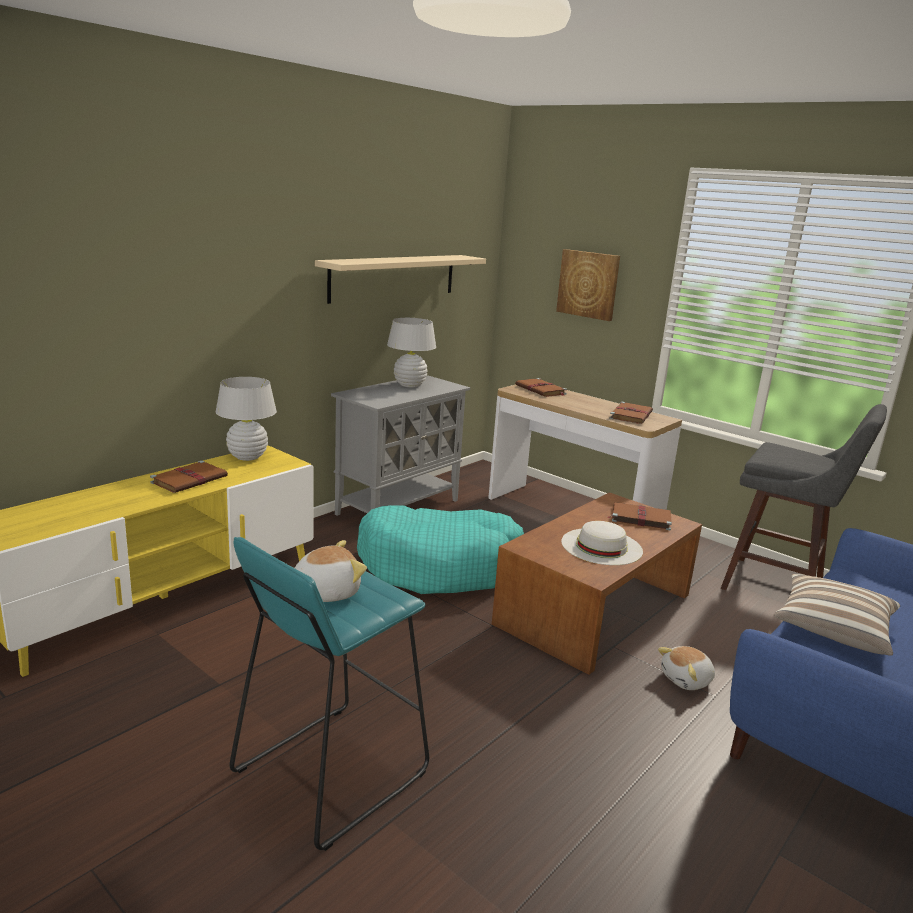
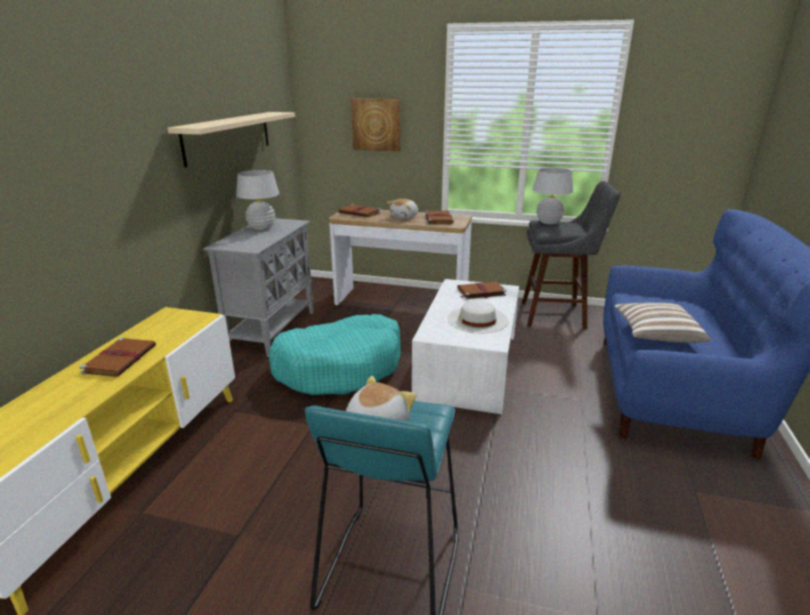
camera: 25 degrees left, 5 degrees up
white table lamp [216,377,277,461] -> white table lamp moved to [532,168,573,224]
brown coffee table [492,492,702,675] -> white coffee table [412,279,519,414]
plush toy [658,646,715,690] -> plush toy moved to [387,199,418,219]

